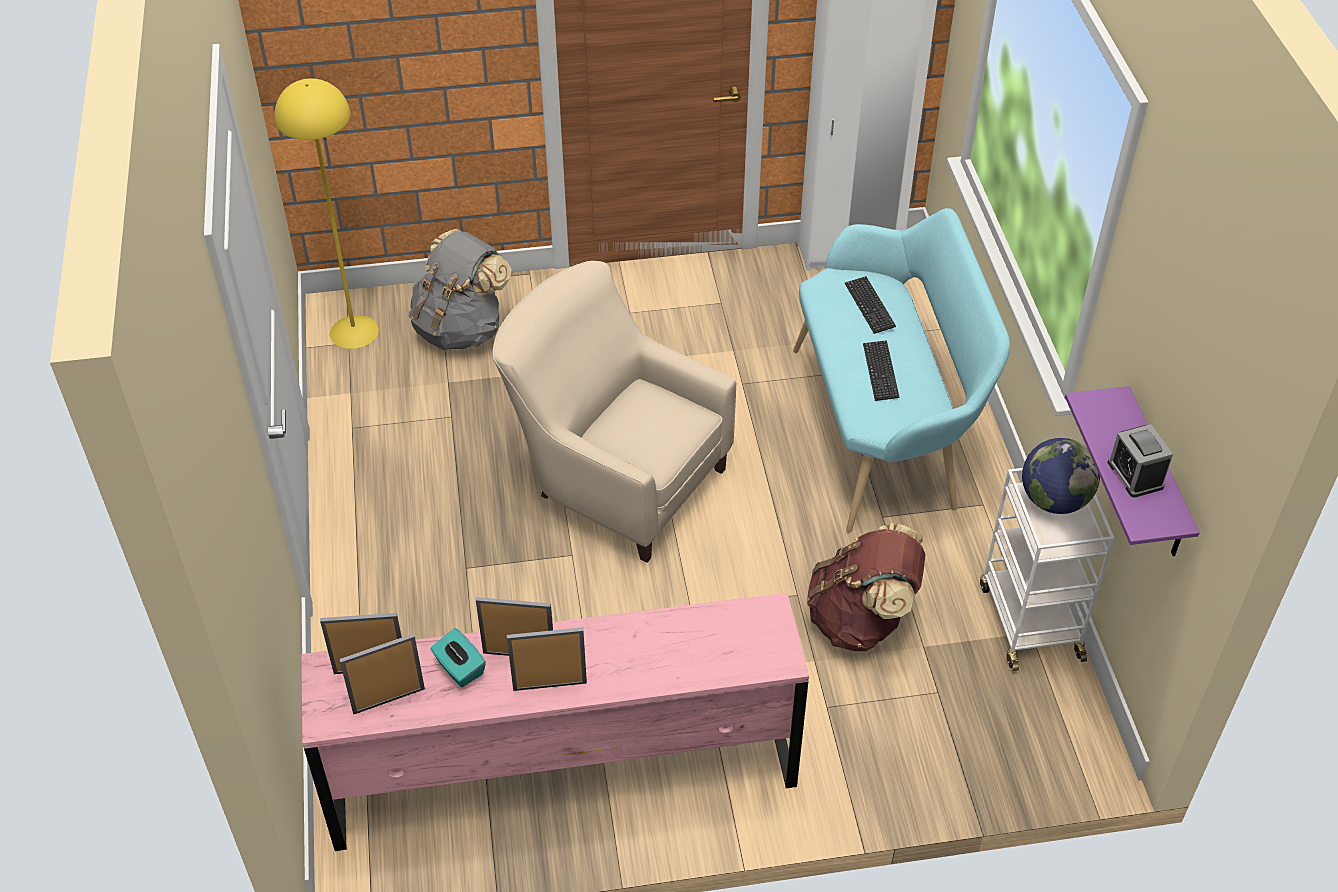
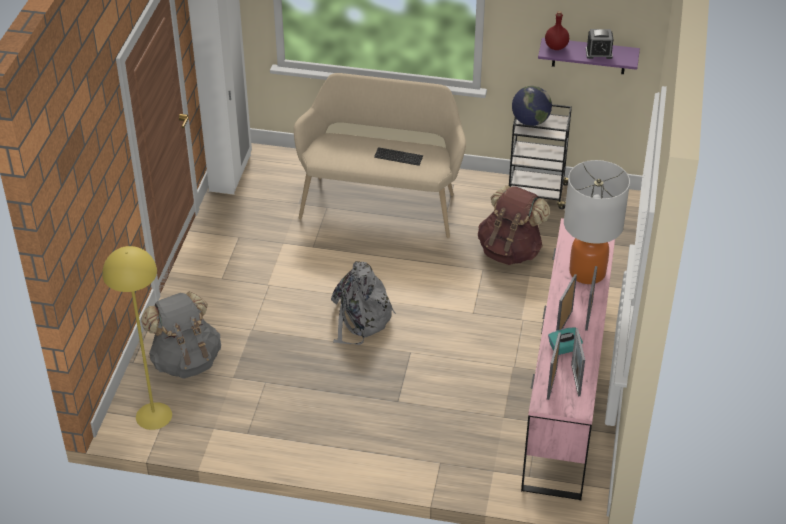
camera: 70 degrees left, 5 degrees down
beige armchair [492,261,736,563] -> grey backpack [331,261,396,345]
turquoise bench [793,208,1010,533] -> beige bench [294,73,466,238]
keyboard [845,276,896,334] -> none
white cart [980,468,1115,671] -> black cart [509,104,572,209]
none -> red bottle [545,11,569,50]
none -> table lamp [564,160,630,284]

